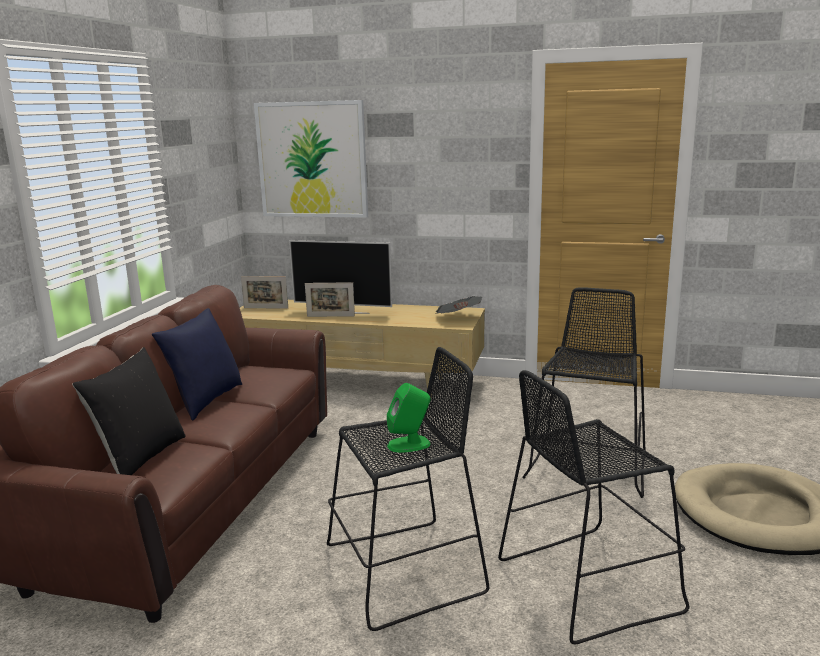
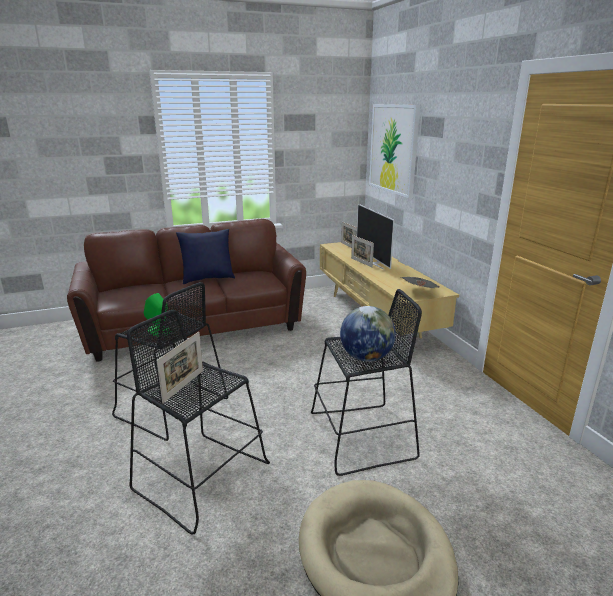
camera: 55 degrees right, 5 degrees up
black pillow [72,347,186,475] -> none
none -> picture frame [157,332,203,403]
none -> globe [340,306,396,362]

